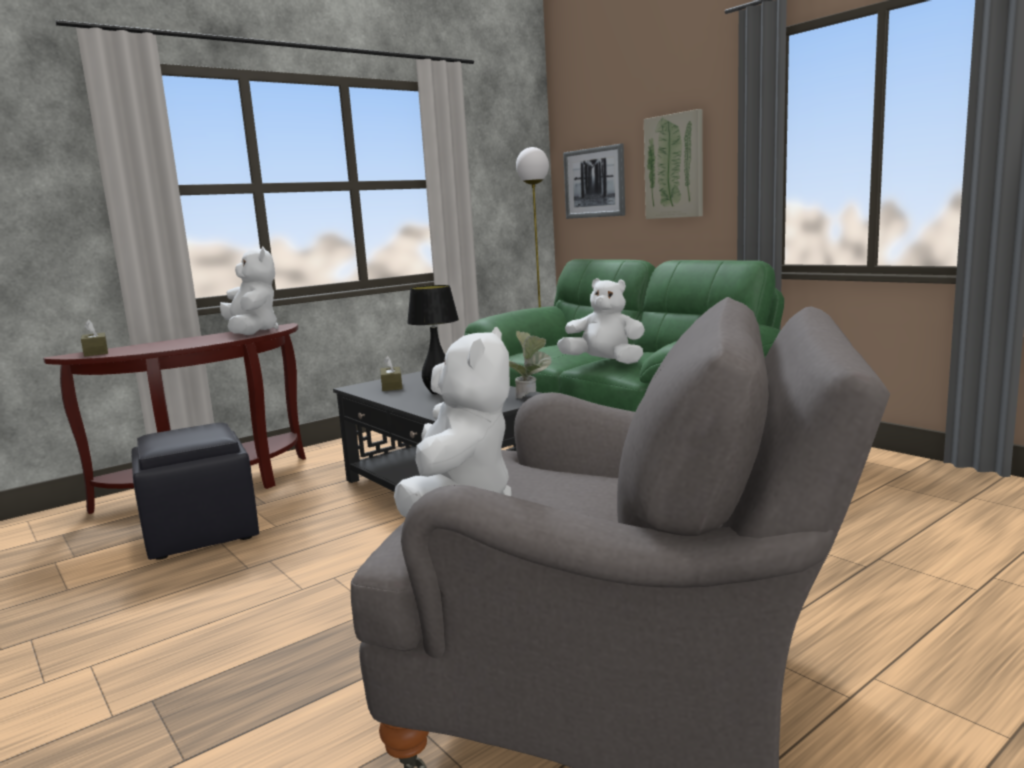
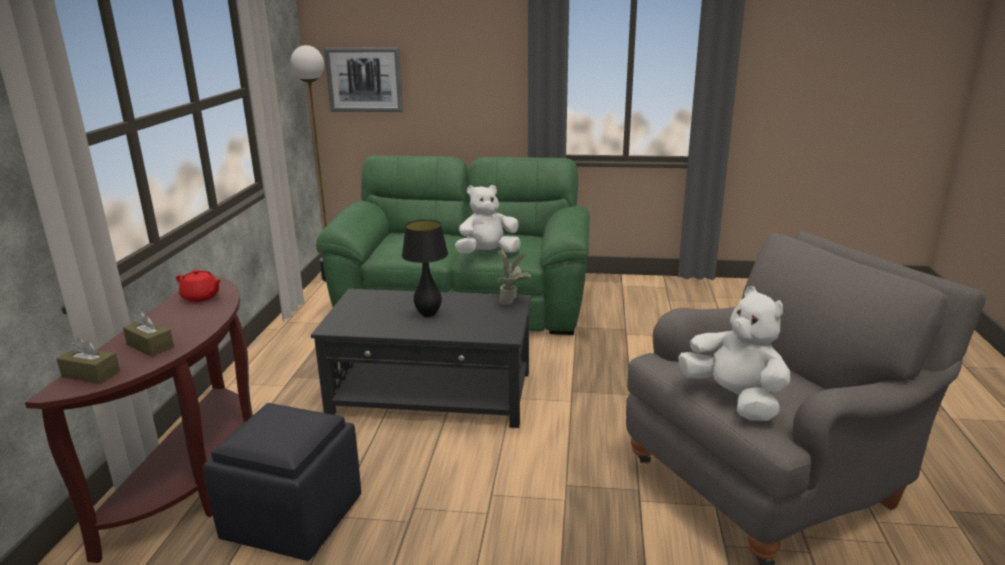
camera: 45 degrees left, 10 degrees up
white plush toy [220,246,279,335] -> red teapot [176,269,222,302]
brown tissue box [380,356,402,391] -> brown tissue box moved to [123,311,174,357]
picture [644,109,703,219] -> none

